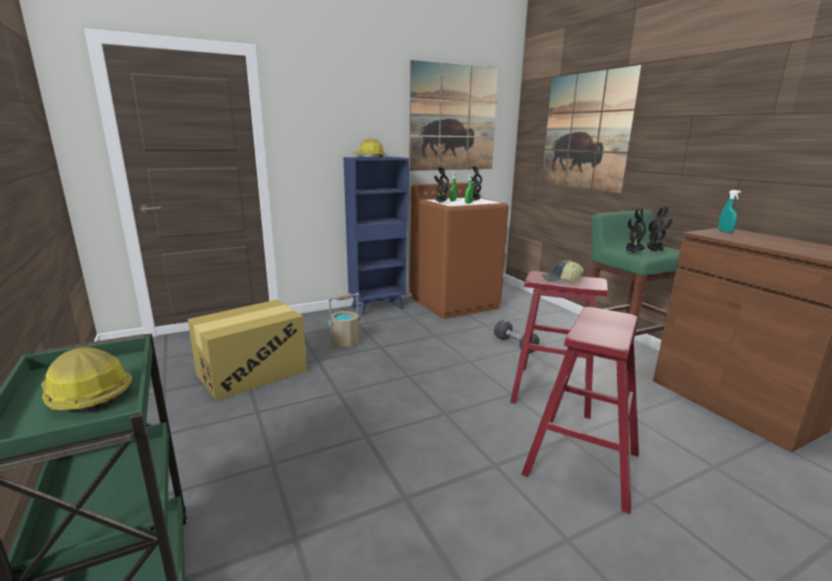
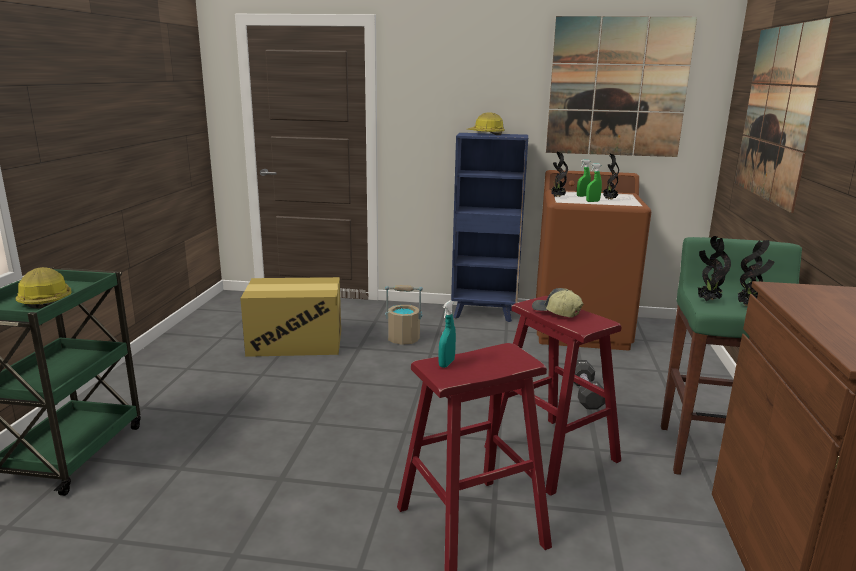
camera: 35 degrees right, 0 degrees up
turquoise spray bottle [718,190,741,233] -> turquoise spray bottle moved to [439,300,456,368]

